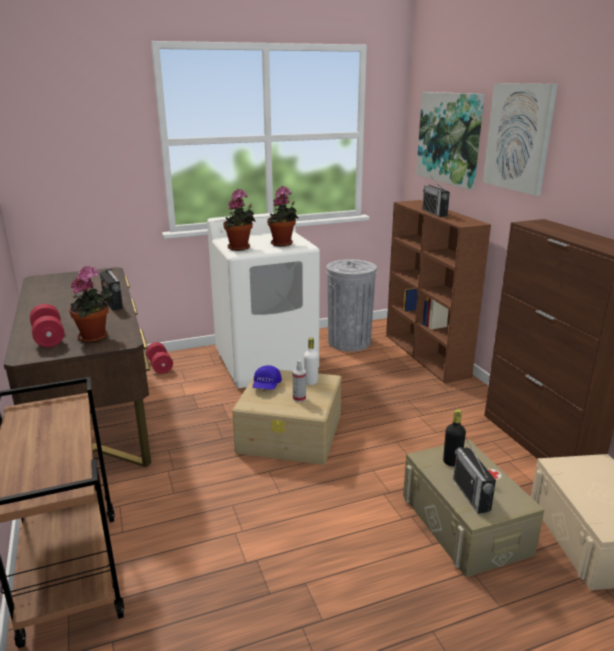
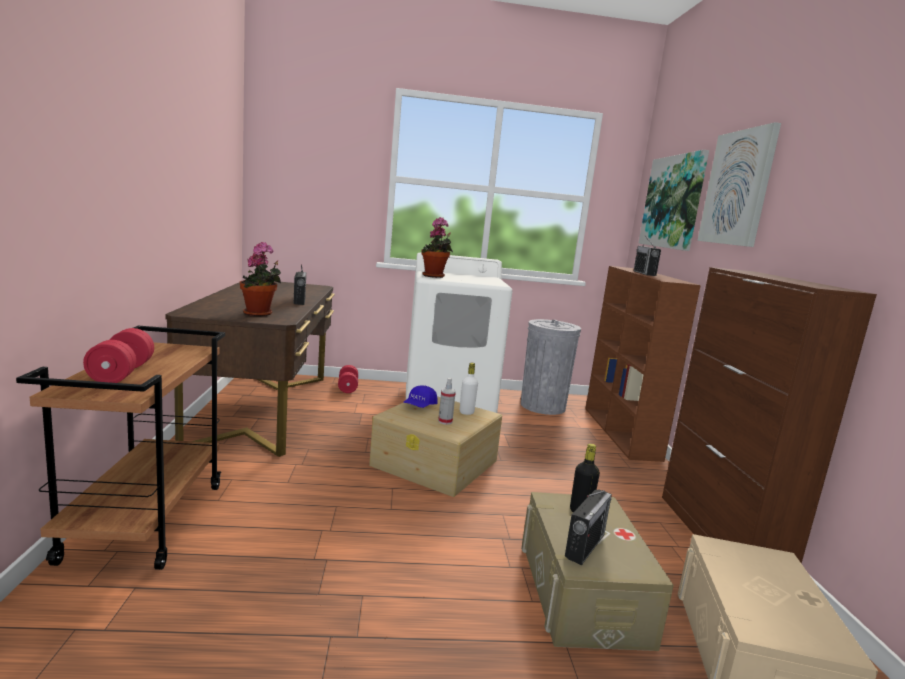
camera: 15 degrees right, 10 degrees down
red dumbbell [30,304,64,347] -> red dumbbell moved to [83,328,154,383]
potted plant [267,186,299,247] -> none
radio [453,437,496,514] -> radio turned 150 degrees counterclockwise [565,490,612,565]

